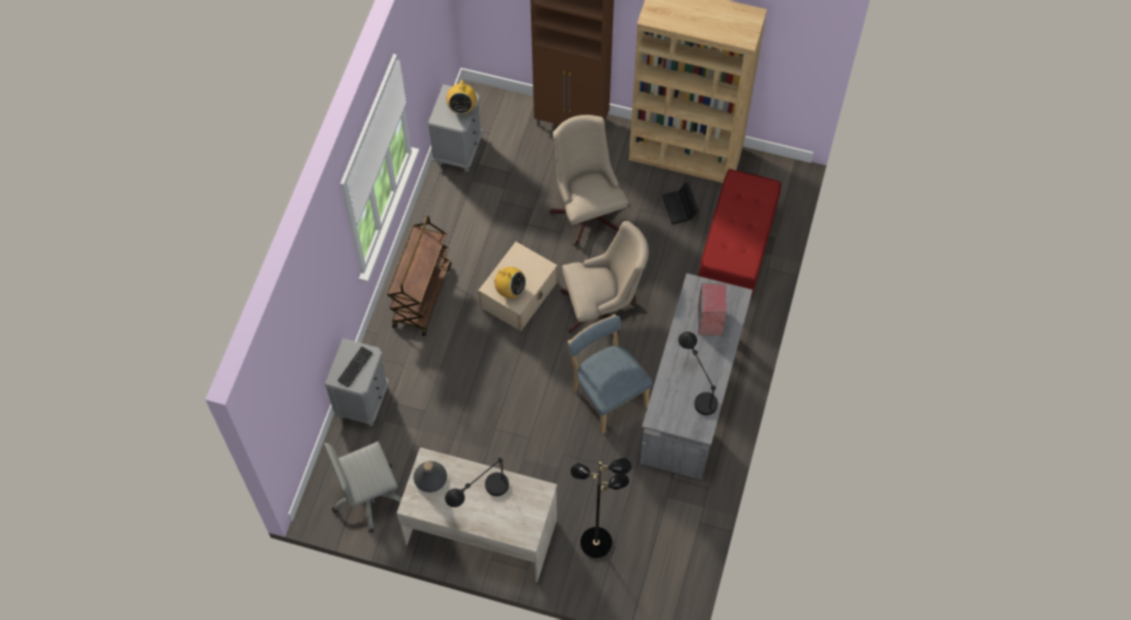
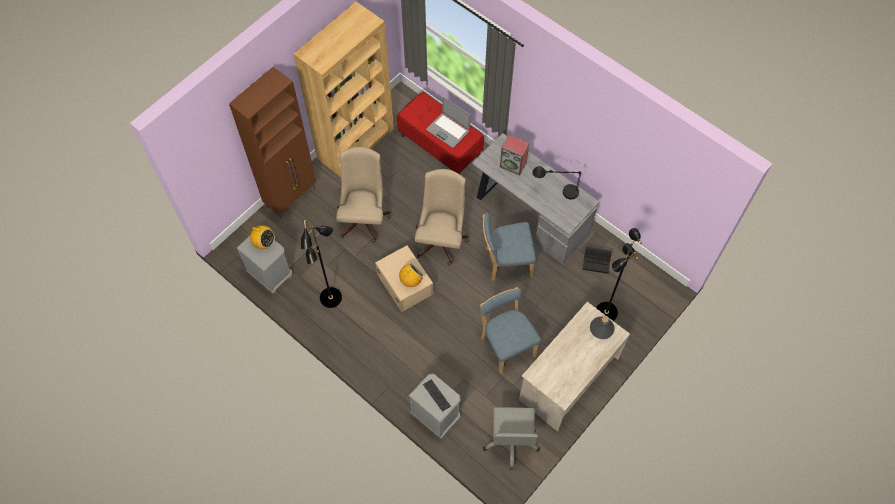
camera: 65 degrees left, 0 degrees up
brown cart [387,216,451,336] -> none
grey bottle [413,461,447,493] -> grey bottle moved to [590,316,614,339]
black table lamp [445,458,509,507] -> none
beige office chair [550,115,628,246] -> beige office chair turned 90 degrees clockwise [336,147,391,243]
black storage box [662,183,699,225] -> black storage box moved to [583,247,612,274]
none -> black floor lamp [301,220,342,308]
none -> laptop [426,97,470,148]
none -> blue chair [480,287,541,374]

